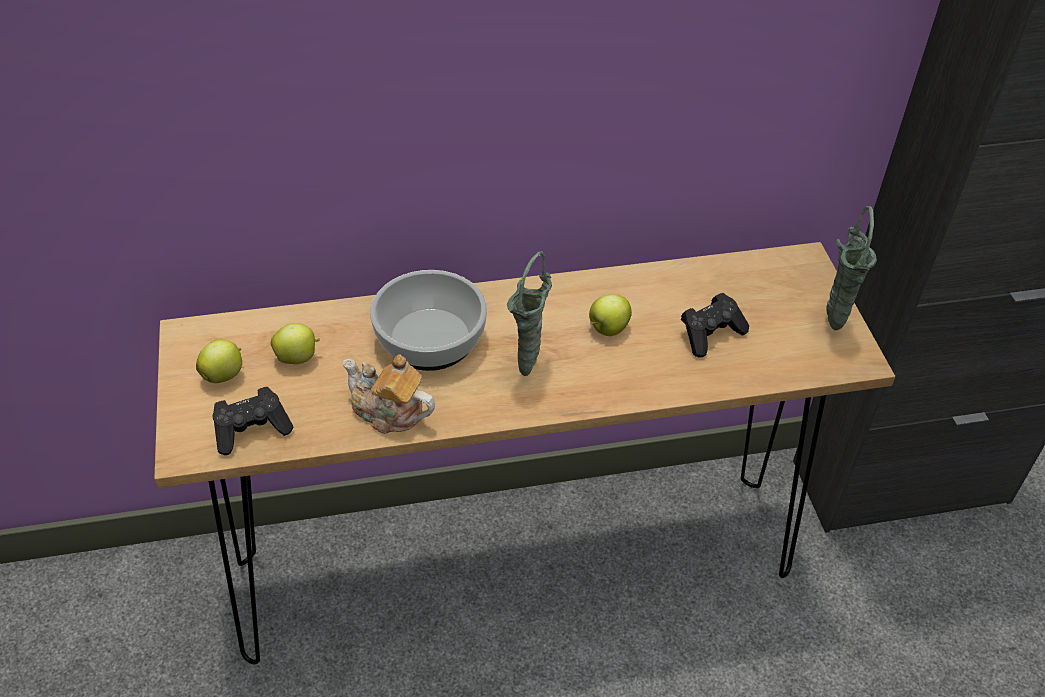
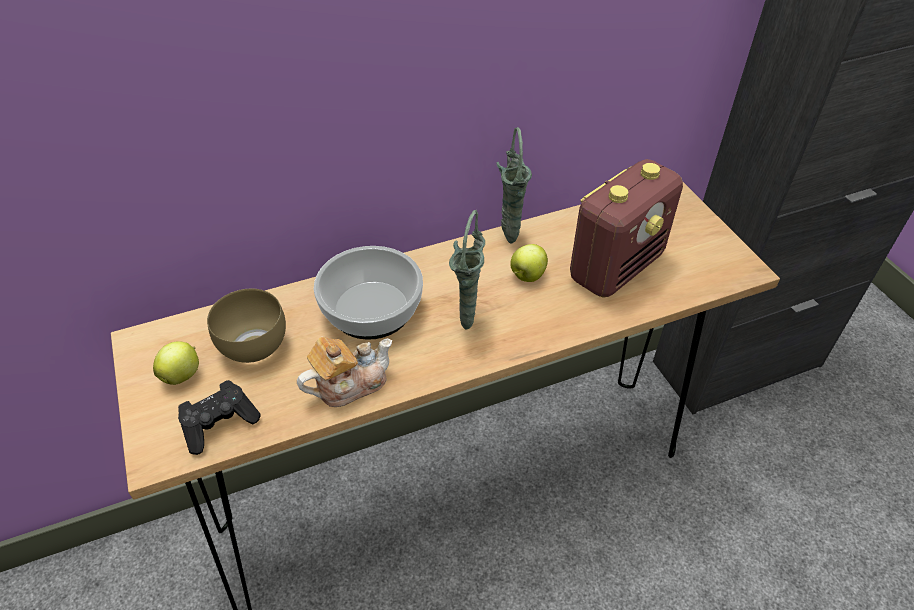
camera: 10 degrees left, 0 degrees up
apple [271,323,320,364] -> brown bowl [207,289,286,363]
teapot [343,354,435,434] -> teapot turned 135 degrees clockwise [297,337,392,407]
black game controller [681,293,749,358] -> radio [570,159,683,298]
green vase [826,206,877,330] -> green vase moved to [496,127,532,244]

